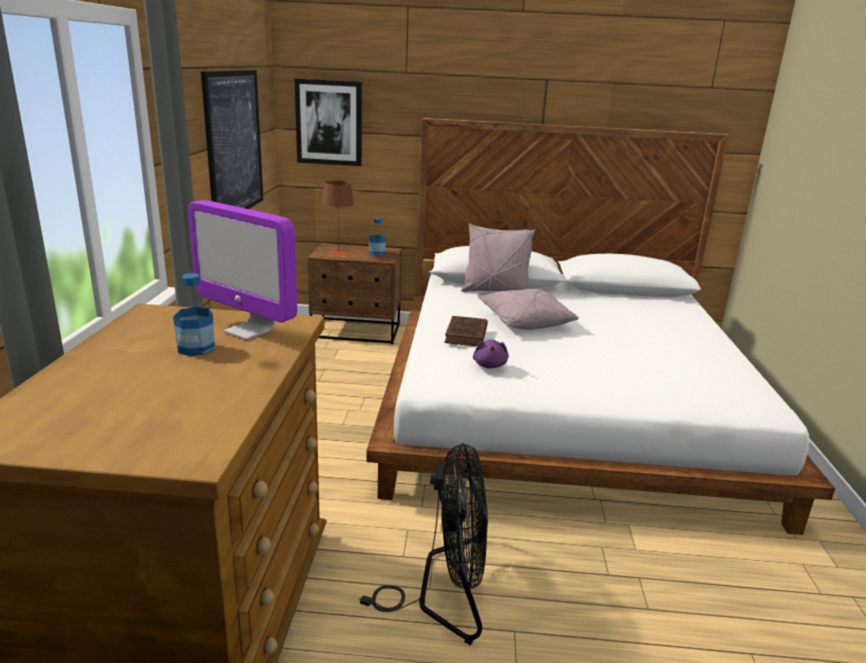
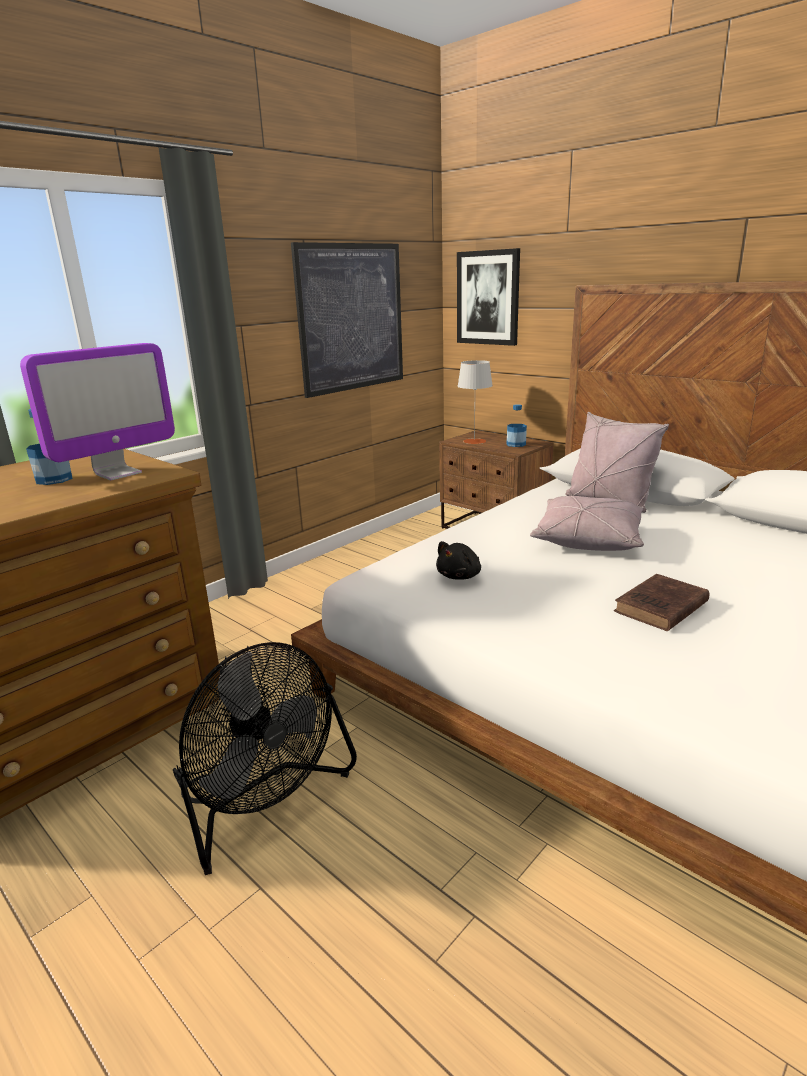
camera: 40 degrees right, 0 degrees up
monitor [188,200,297,340] -> monitor turned 120 degrees counterclockwise [20,343,175,480]
brown table lamp [322,180,354,257] -> grey table lamp [457,360,493,444]
brown book [444,316,488,346] -> brown book moved to [614,574,709,631]
purple plush toy [473,340,509,368] -> black plush toy [436,541,481,580]

